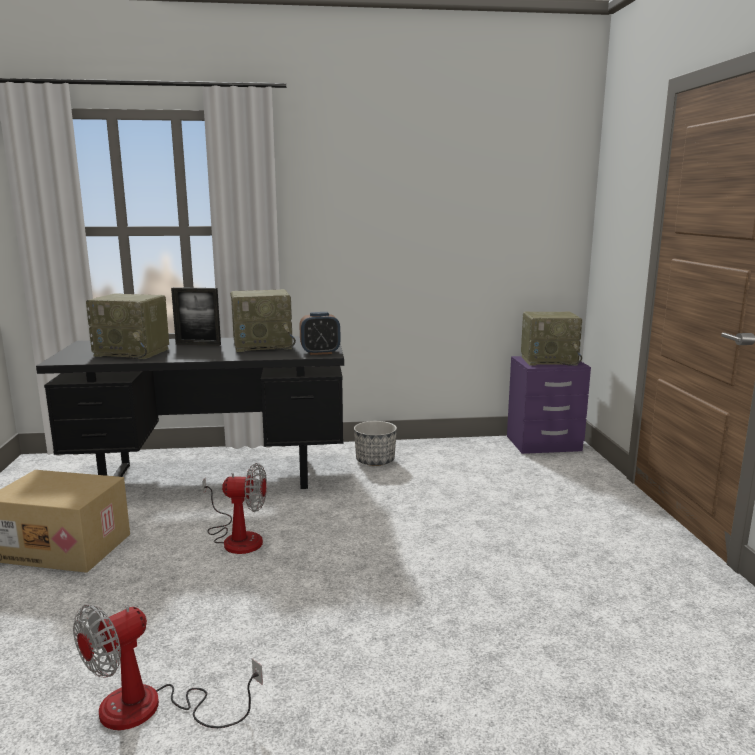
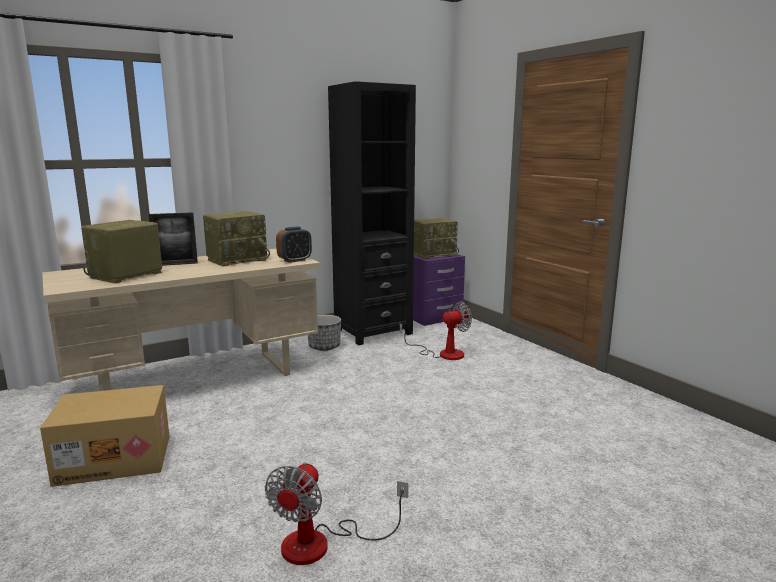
camera: 25 degrees left, 0 degrees up
black desk [36,336,344,489] -> beige desk [42,249,320,391]
radio [86,293,169,359] -> radio turned 135 degrees clockwise [81,220,162,284]
fan [202,463,267,554] -> fan moved to [399,301,472,360]
none -> black bookcase [328,81,416,345]

